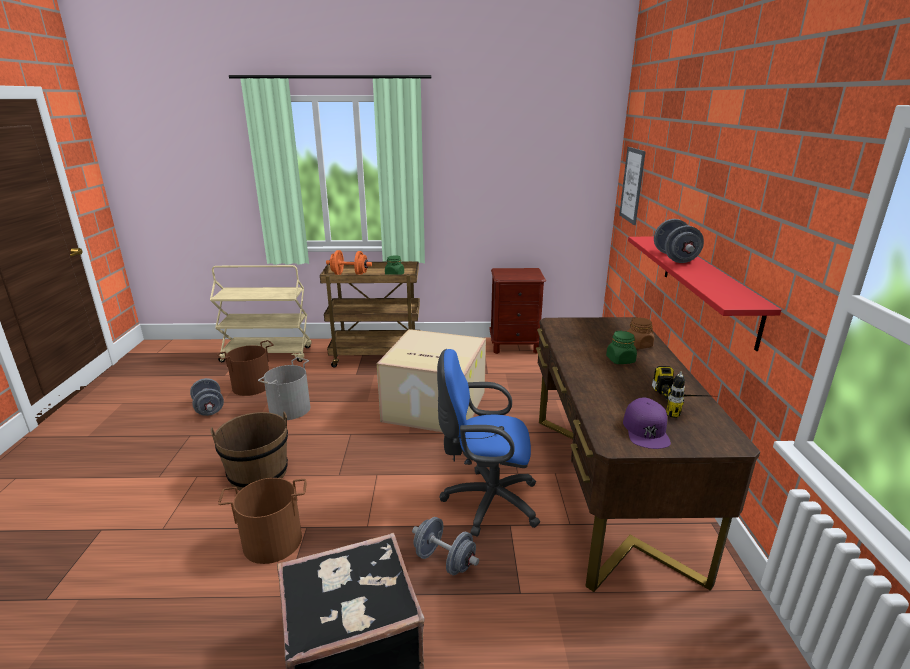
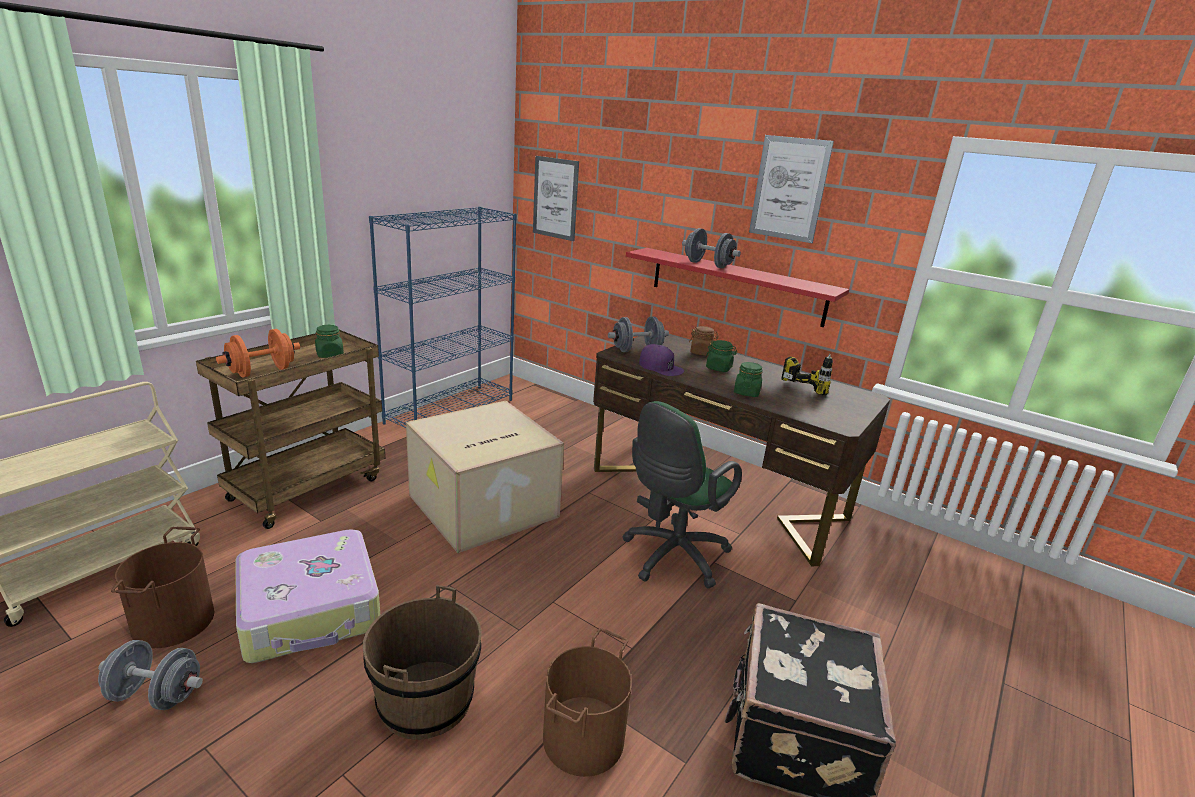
camera: 55 degrees left, 0 degrees up
grey bucket [258,357,310,420] -> suitcase [235,529,380,663]
grey dumbbell [412,517,479,575] -> grey dumbbell moved to [608,316,669,352]
blue office chair [437,349,540,537] -> green office chair [622,401,742,588]
brown nightstand [489,268,546,354] -> blue bookcase [369,207,517,428]
purple cap [623,398,671,449] -> purple cap moved to [639,344,684,376]
none -> green jar [734,362,763,397]
none -> picture [749,135,834,243]

